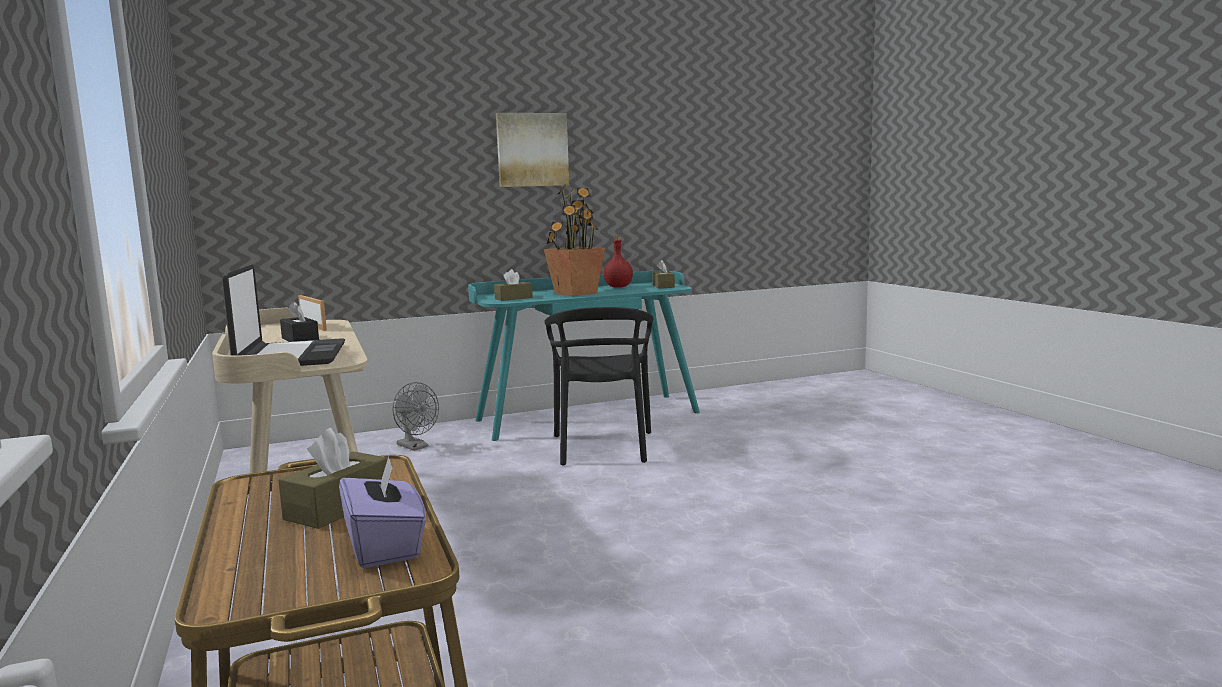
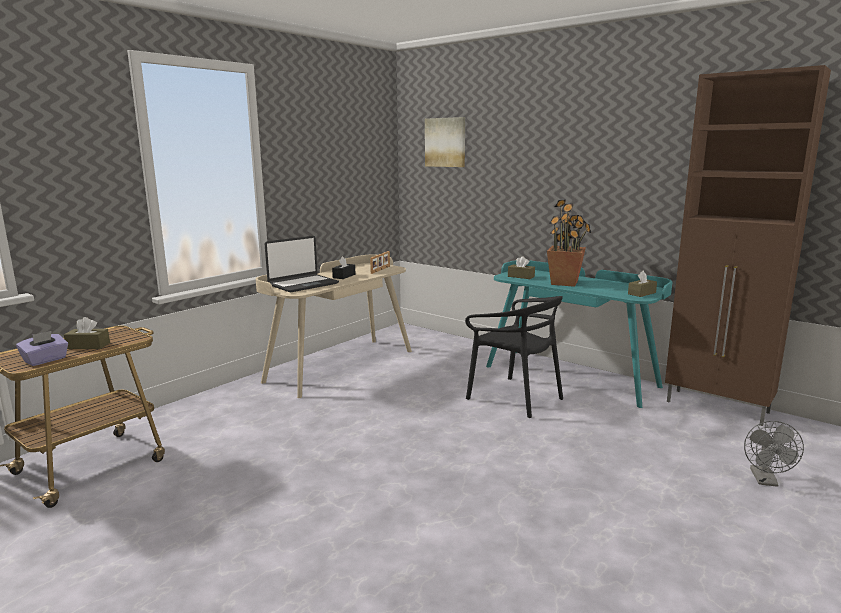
camera: 60 degrees right, 5 degrees up
grey fan [392,382,439,451] -> grey fan moved to [744,421,804,487]
picture [496,113,569,187] -> picture moved to [425,117,465,167]
black chair [544,307,654,466] -> black chair turned 105 degrees counterclockwise [465,296,563,418]
red bottle [604,236,633,288] -> none
none -> brown cabinet [665,65,831,426]

